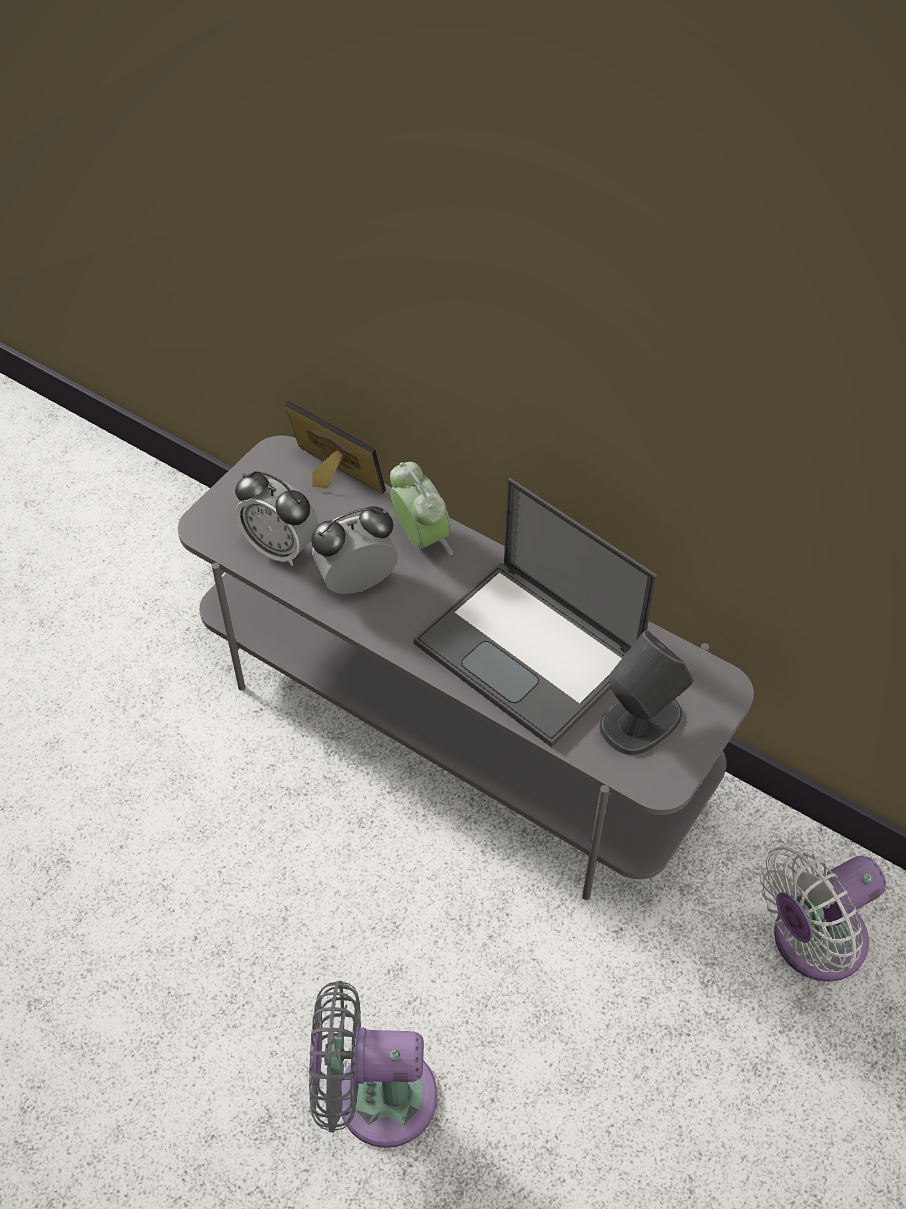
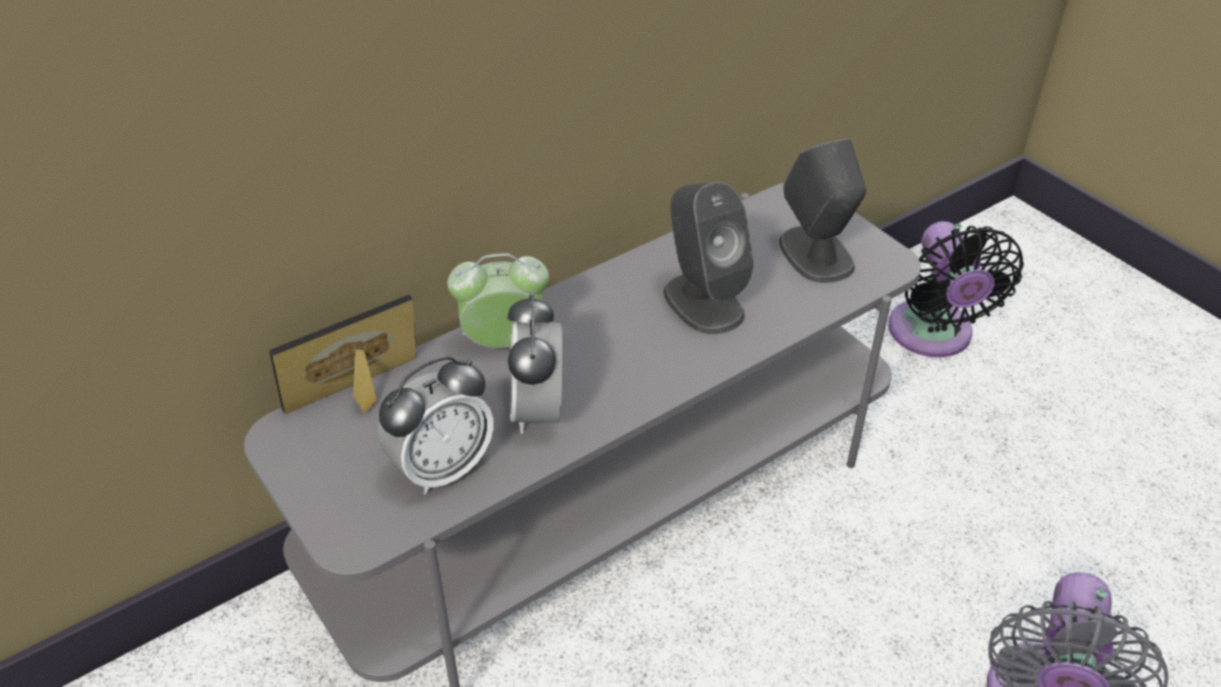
camera: 70 degrees left, 10 degrees down
laptop [414,478,657,747] -> grey speaker [663,182,754,335]
white fan [760,845,886,982] -> black fan [888,221,1024,357]

